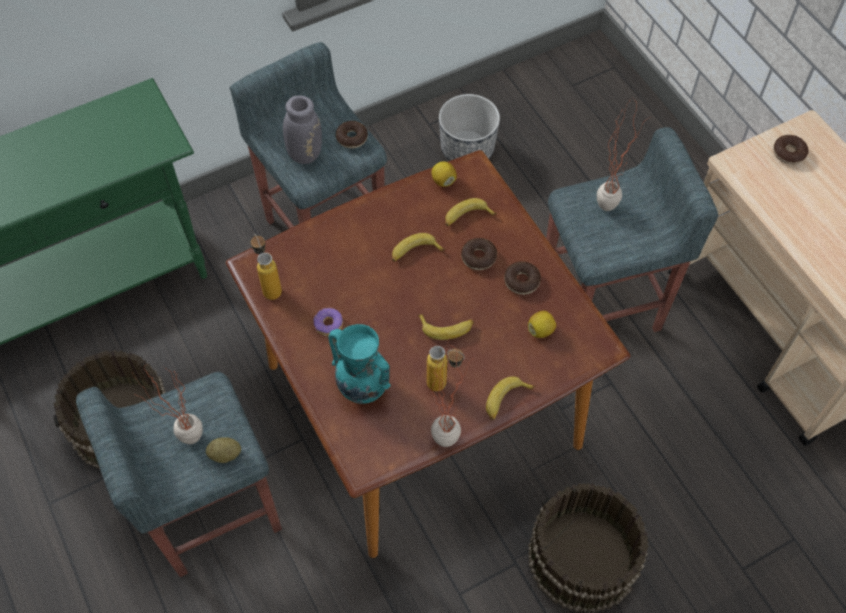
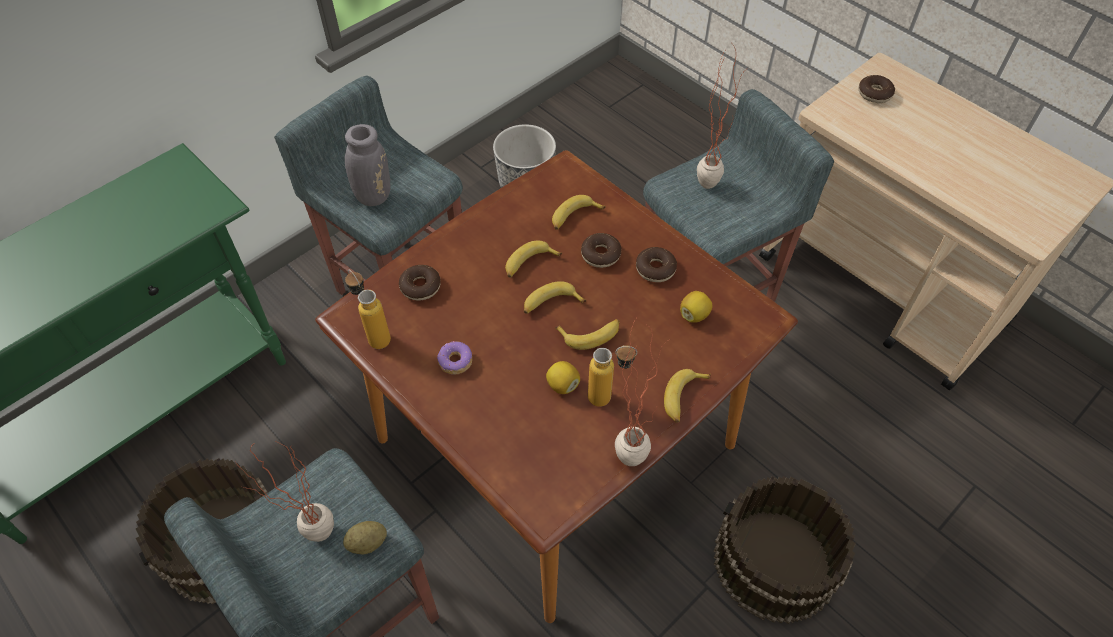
camera: 15 degrees left, 5 degrees down
turquoise vase [328,324,391,404] -> none
donut [336,121,368,148] -> donut moved to [399,265,441,301]
lemon [432,161,457,187] -> lemon moved to [546,361,580,394]
none -> banana [524,281,586,314]

